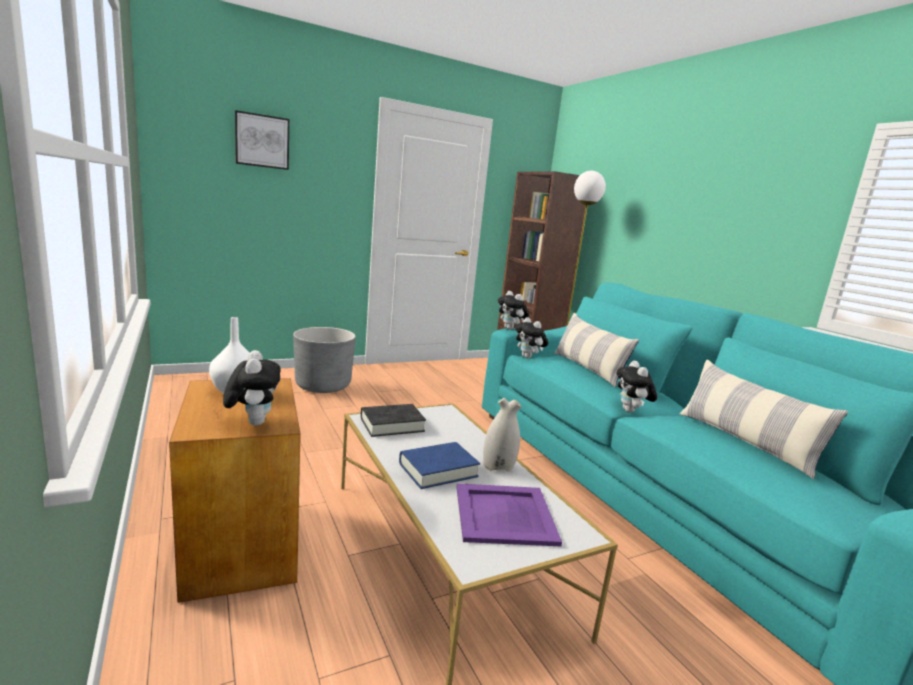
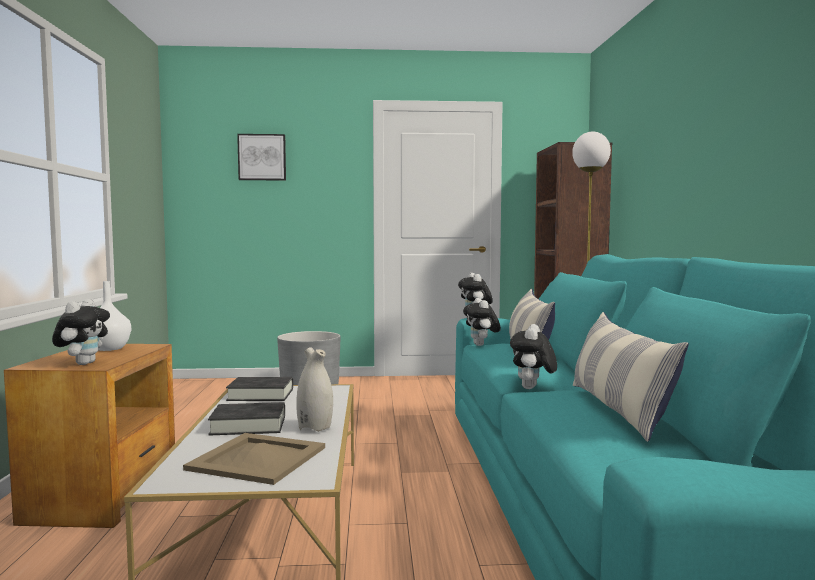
camera: 25 degrees right, 10 degrees down
blue book [399,442,480,489] -> black book [208,402,285,436]
purple tray [456,483,562,546] -> beige tray [183,433,325,485]

